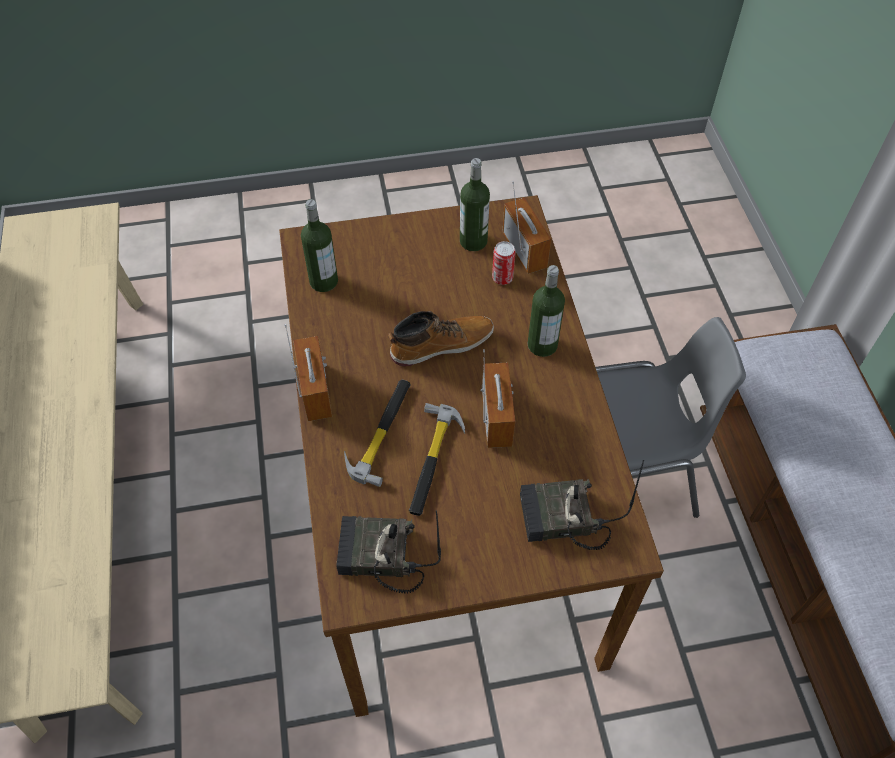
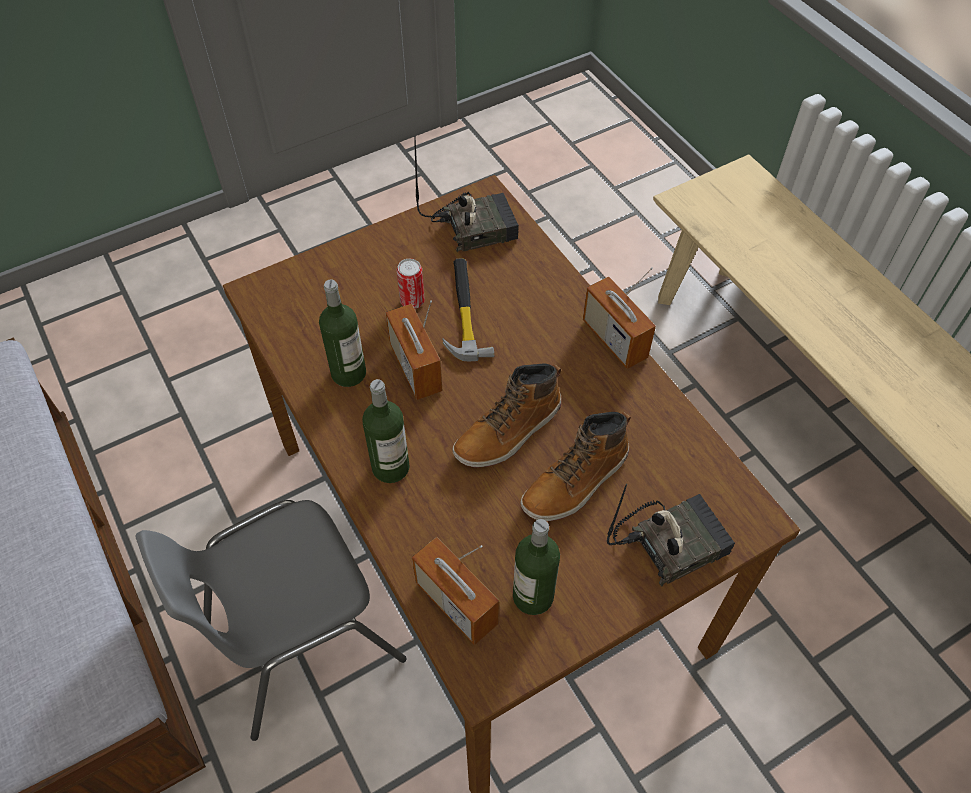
camera: 160 degrees right, 0 degrees up
bottle [301,199,338,292] -> bottle moved to [319,279,366,387]
hammer [344,380,410,487] -> none
can [492,241,516,285] -> can moved to [397,259,425,309]
radio [520,460,644,550] -> radio moved to [607,484,735,587]
none -> boot [520,412,631,521]

